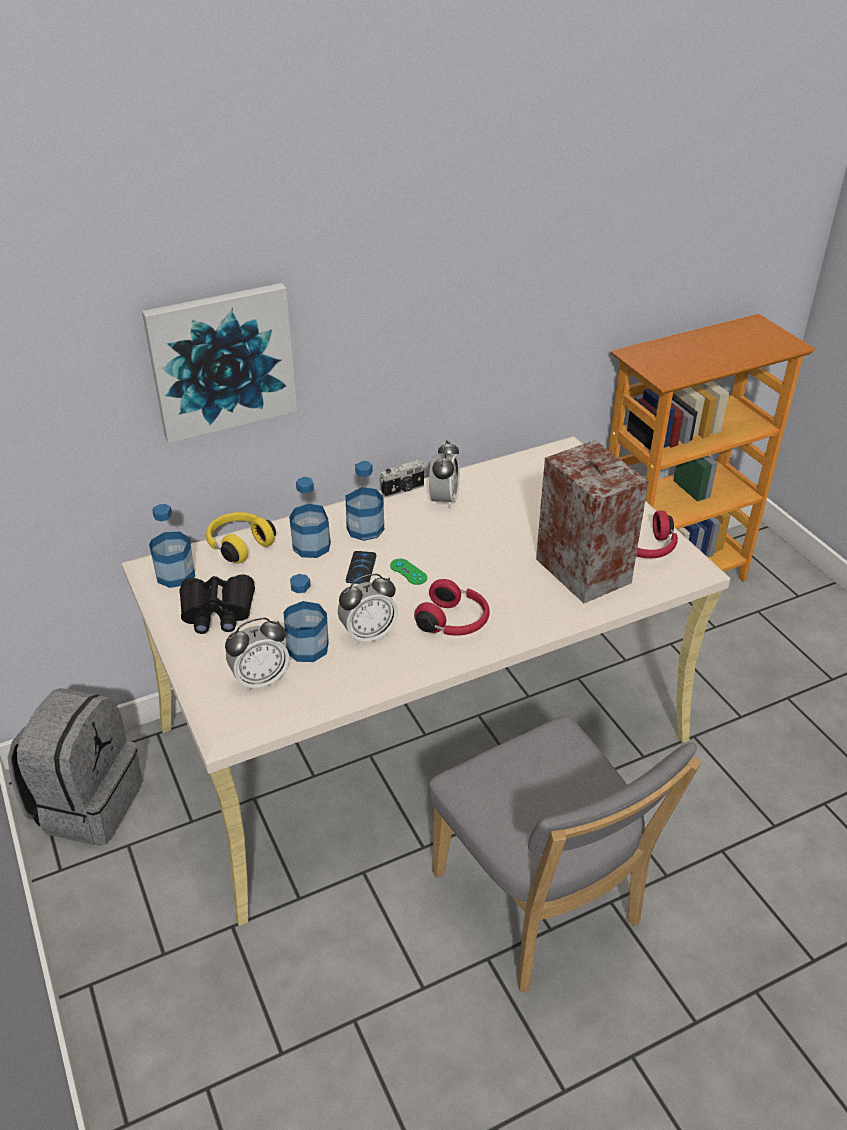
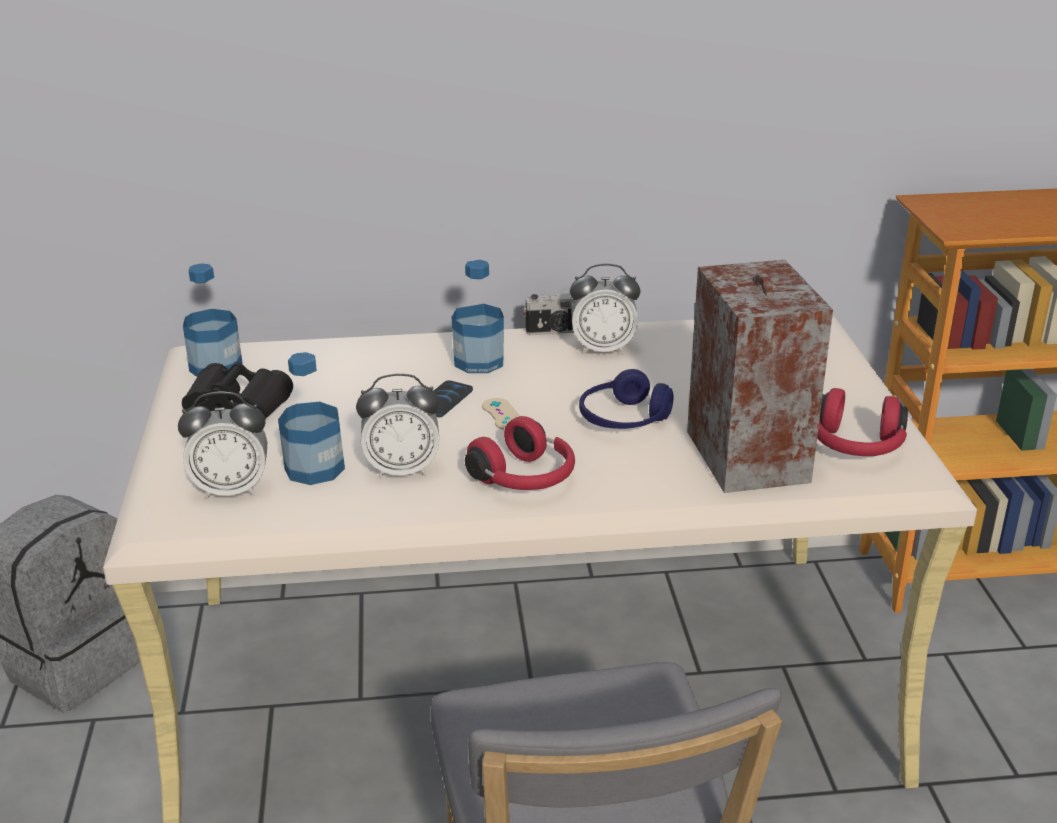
camera: 20 degrees right, 10 degrees down
picture [142,283,297,443] -> none
yellow headphones [206,512,276,563] -> none
bottle [289,477,331,558] -> none
green game controller [390,559,427,585] -> beige game controller [482,398,520,430]
alarm clock [429,440,460,509] -> alarm clock turned 60 degrees clockwise [570,263,641,354]
none -> blue headphones [579,369,674,429]

